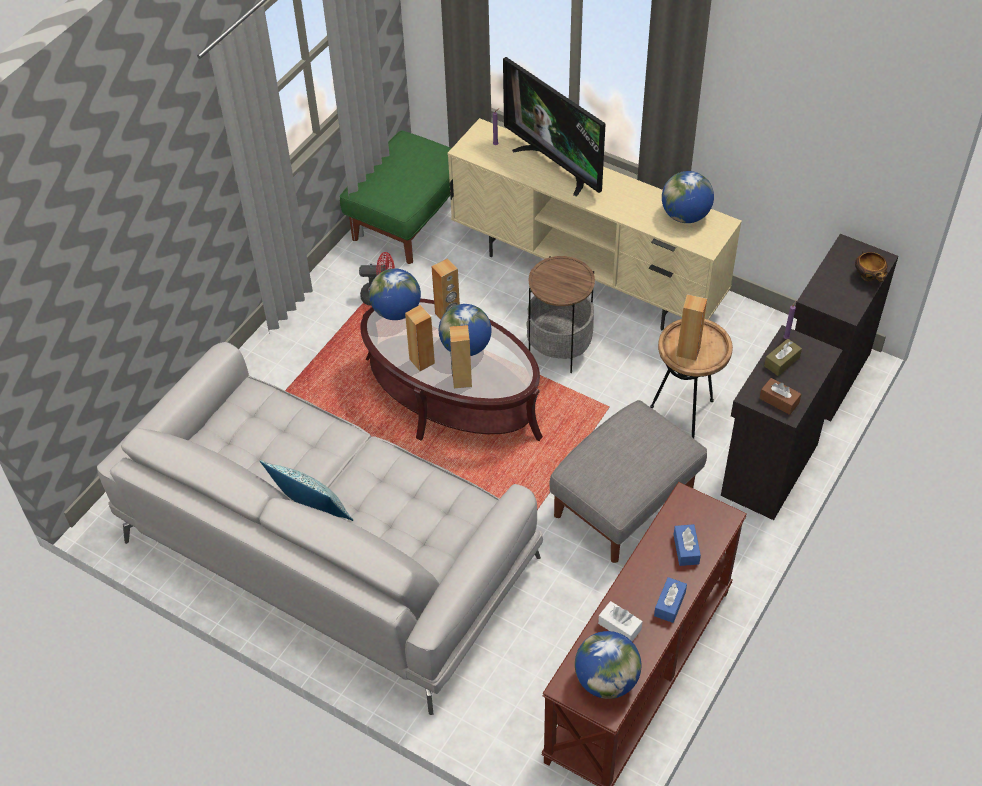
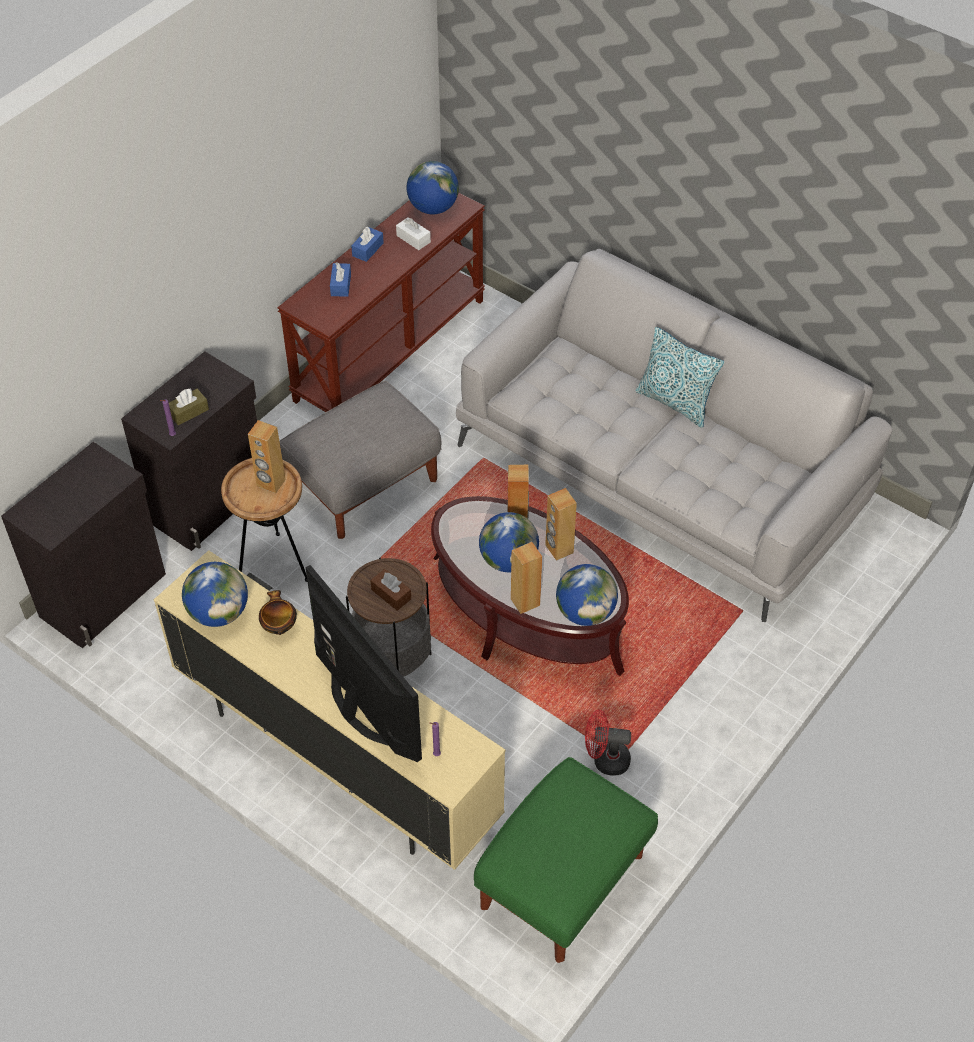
camera: 175 degrees left, 0 degrees up
brown tissue box [760,378,801,415] -> brown tissue box moved to [370,569,411,611]
bowl [855,251,888,282] -> bowl moved to [259,590,297,635]

